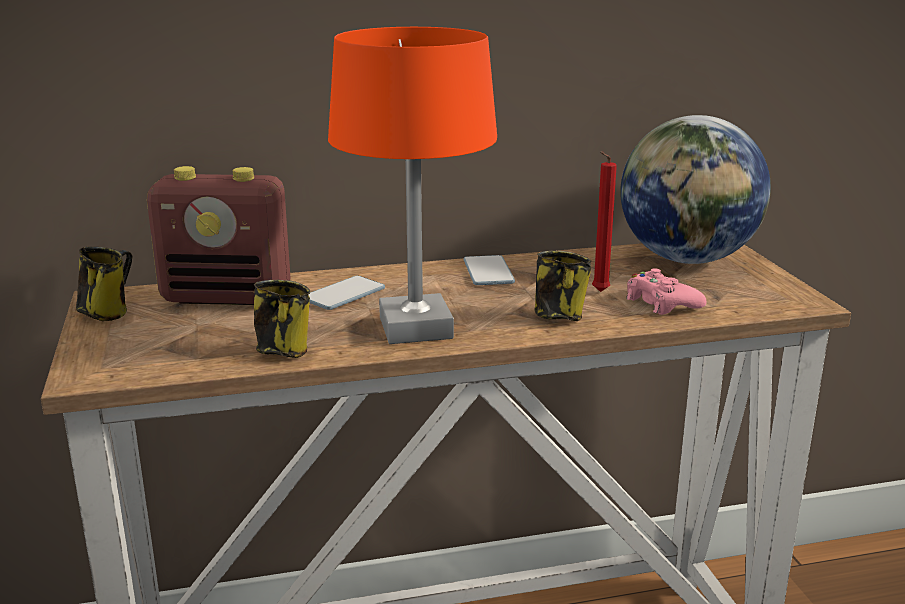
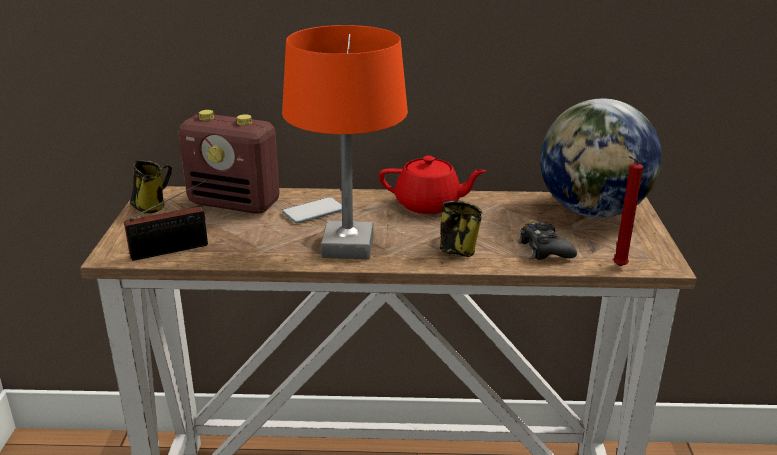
camera: 15 degrees right, 5 degrees up
mug [254,280,310,358] -> none
phone [464,255,515,285] -> red teapot [379,156,486,214]
red candle [592,152,617,292] -> red candle moved to [613,156,643,266]
pink game controller [626,268,706,315] -> black game controller [518,222,577,260]
none -> radio [124,179,208,261]

